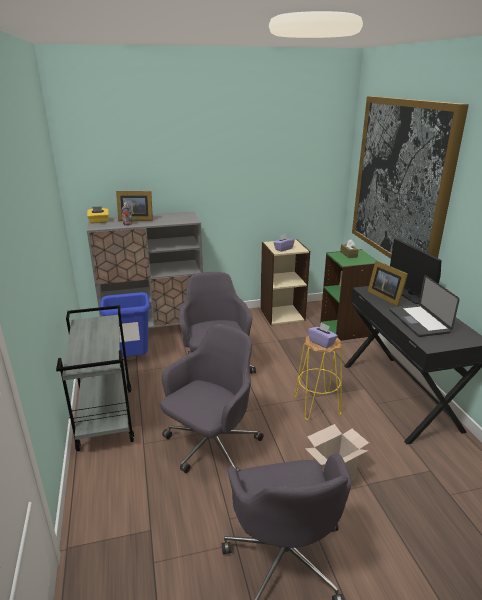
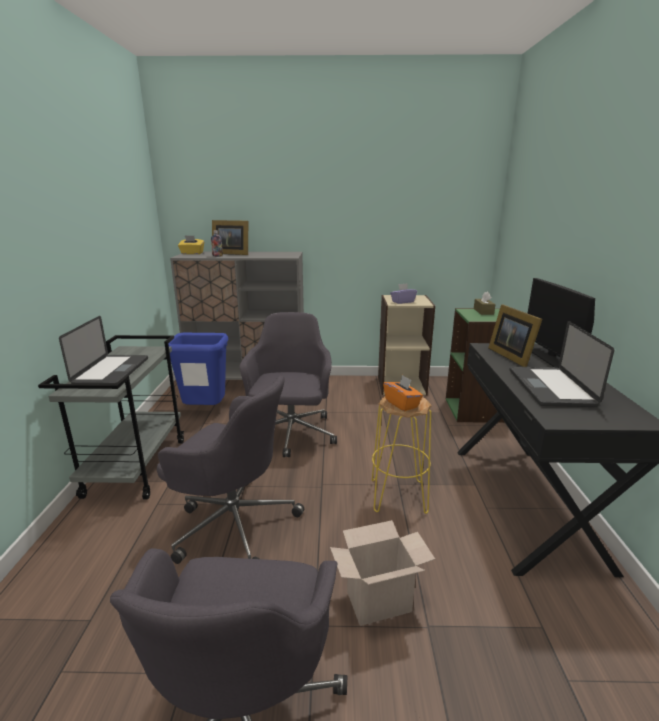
camera: 15 degrees right, 5 degrees down
grey office chair [160,324,264,473] -> grey office chair turned 60 degrees clockwise [157,375,304,564]
purple tissue box [308,322,338,348] -> orange tissue box [383,375,423,411]
picture [352,96,469,259] -> none
none -> laptop [59,316,148,384]

